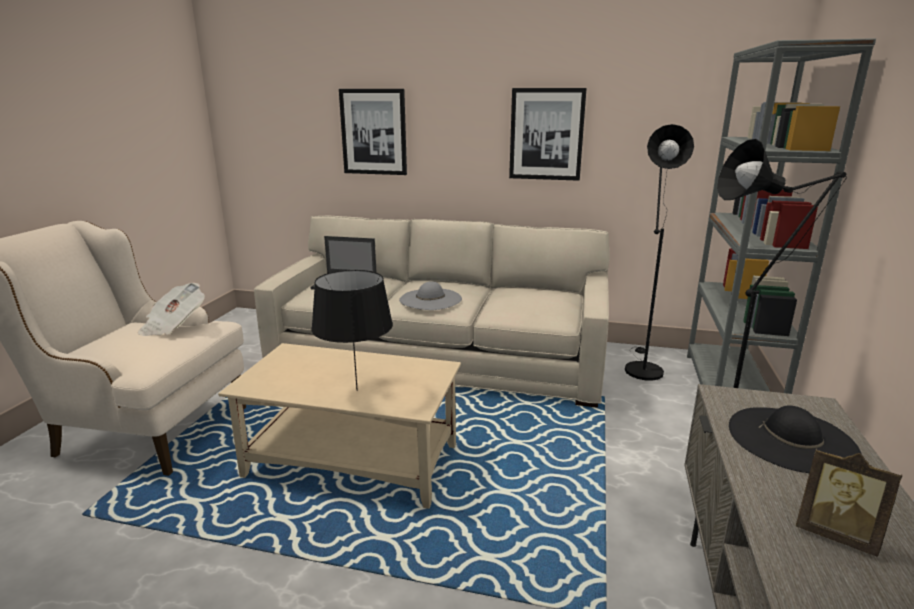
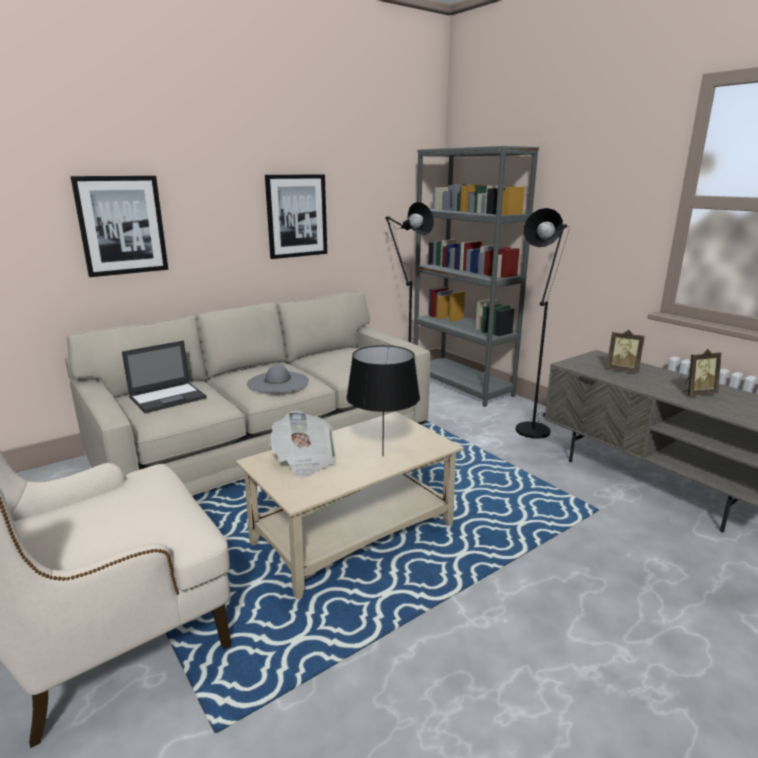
camera: 50 degrees left, 0 degrees up
newspaper [137,283,205,336] -> newspaper moved to [269,411,336,478]
black hat [729,406,862,473] -> picture frame [606,330,645,373]

